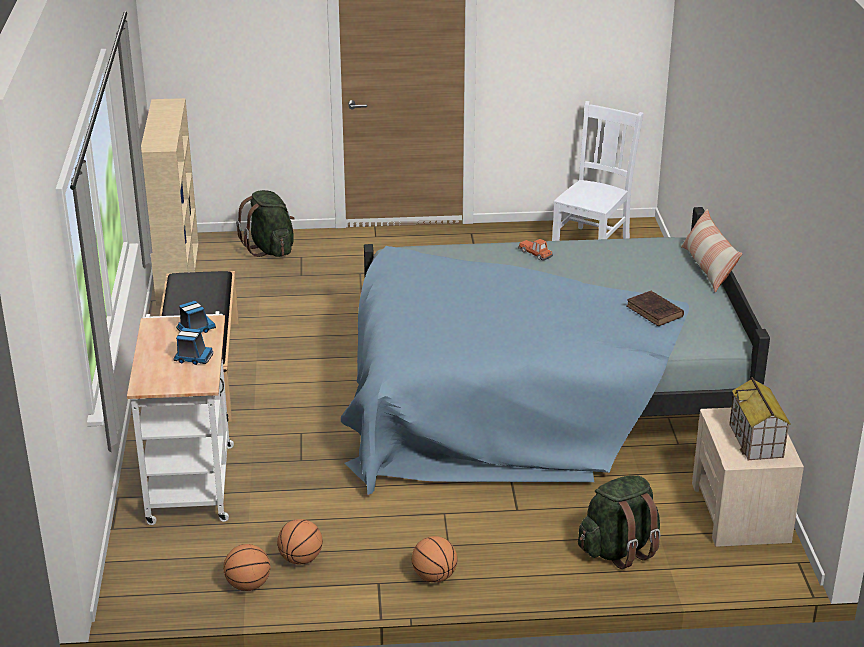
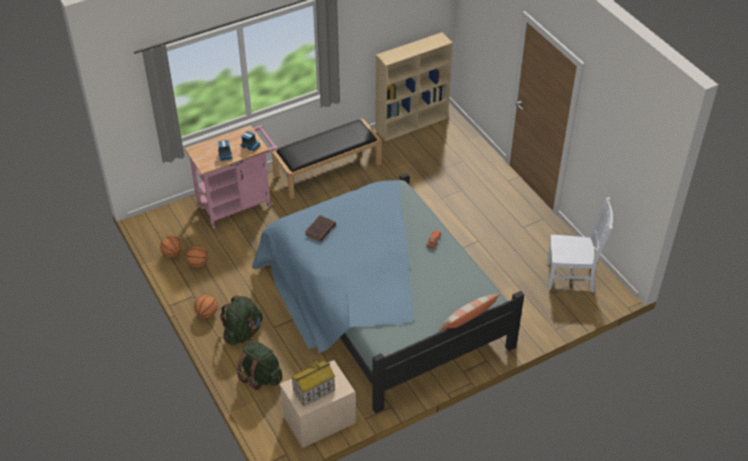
camera: 65 degrees right, 15 degrees up
white cart [127,311,234,525] -> pink cart [185,125,278,229]
green backpack [236,190,295,257] -> green backpack moved to [220,295,263,345]
brown book [626,291,684,326] -> brown book moved to [305,215,336,242]

